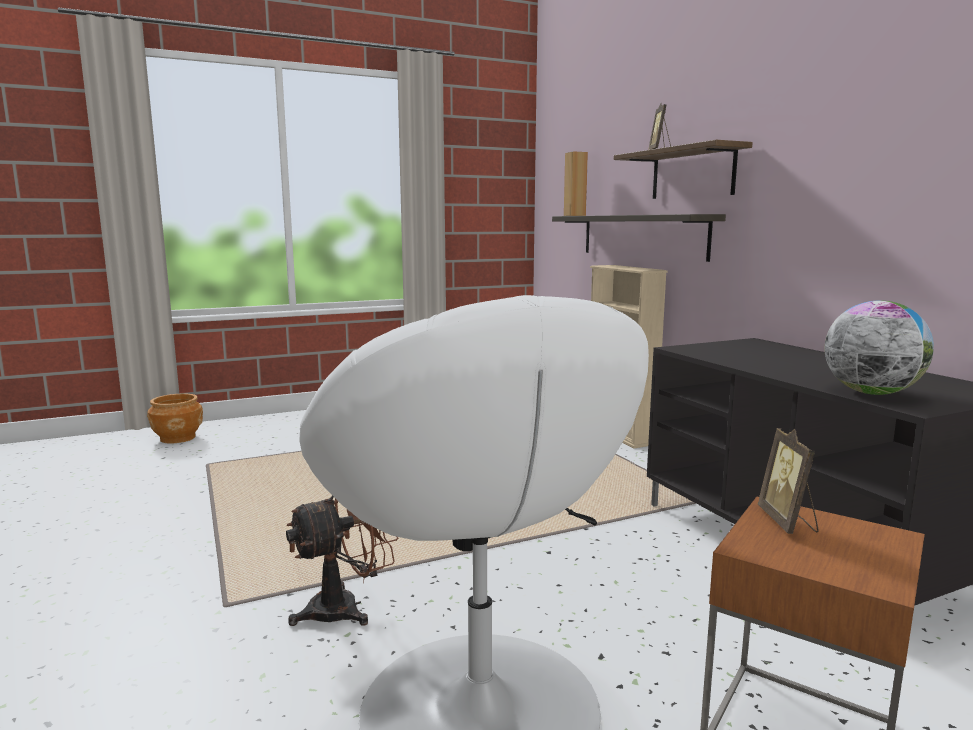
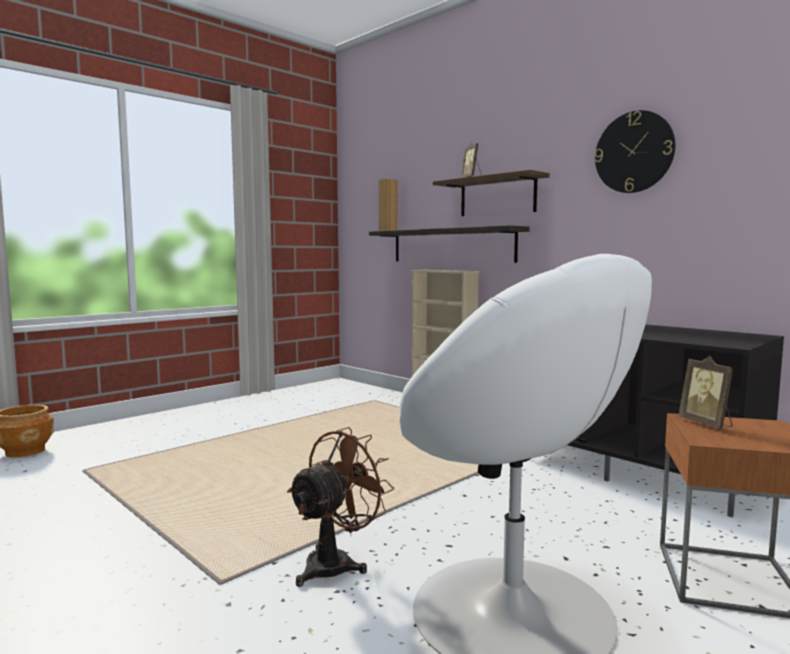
camera: 20 degrees left, 5 degrees down
globe [825,300,934,395] -> none
none -> wall clock [594,110,675,193]

